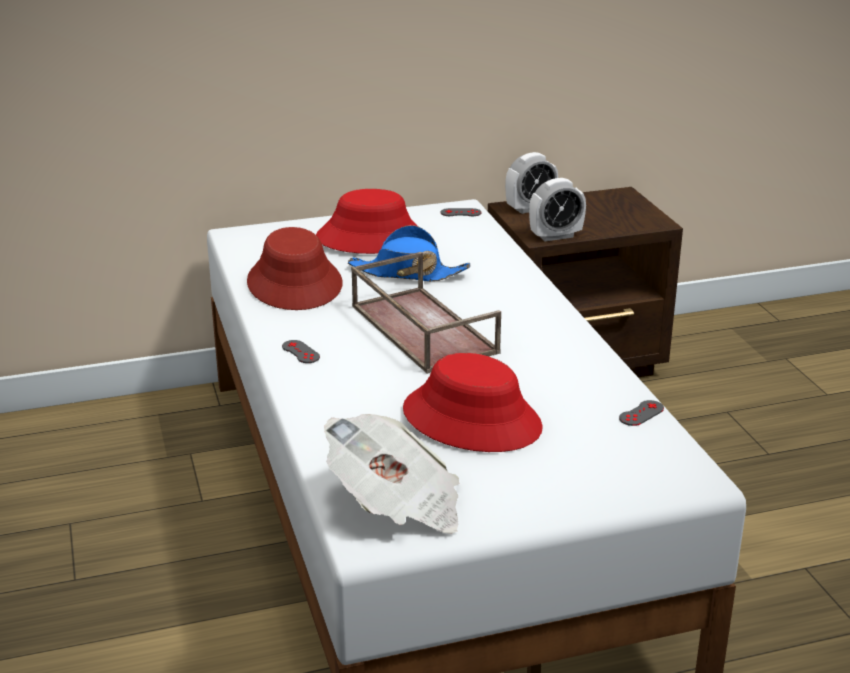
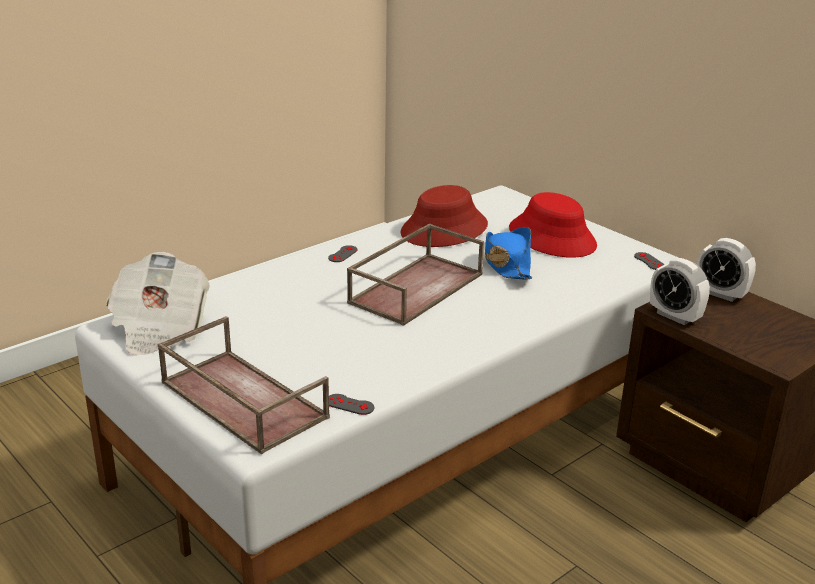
camera: 65 degrees right, 0 degrees up
red hat [403,353,543,452] -> none
none -> brown tray [158,316,330,454]

